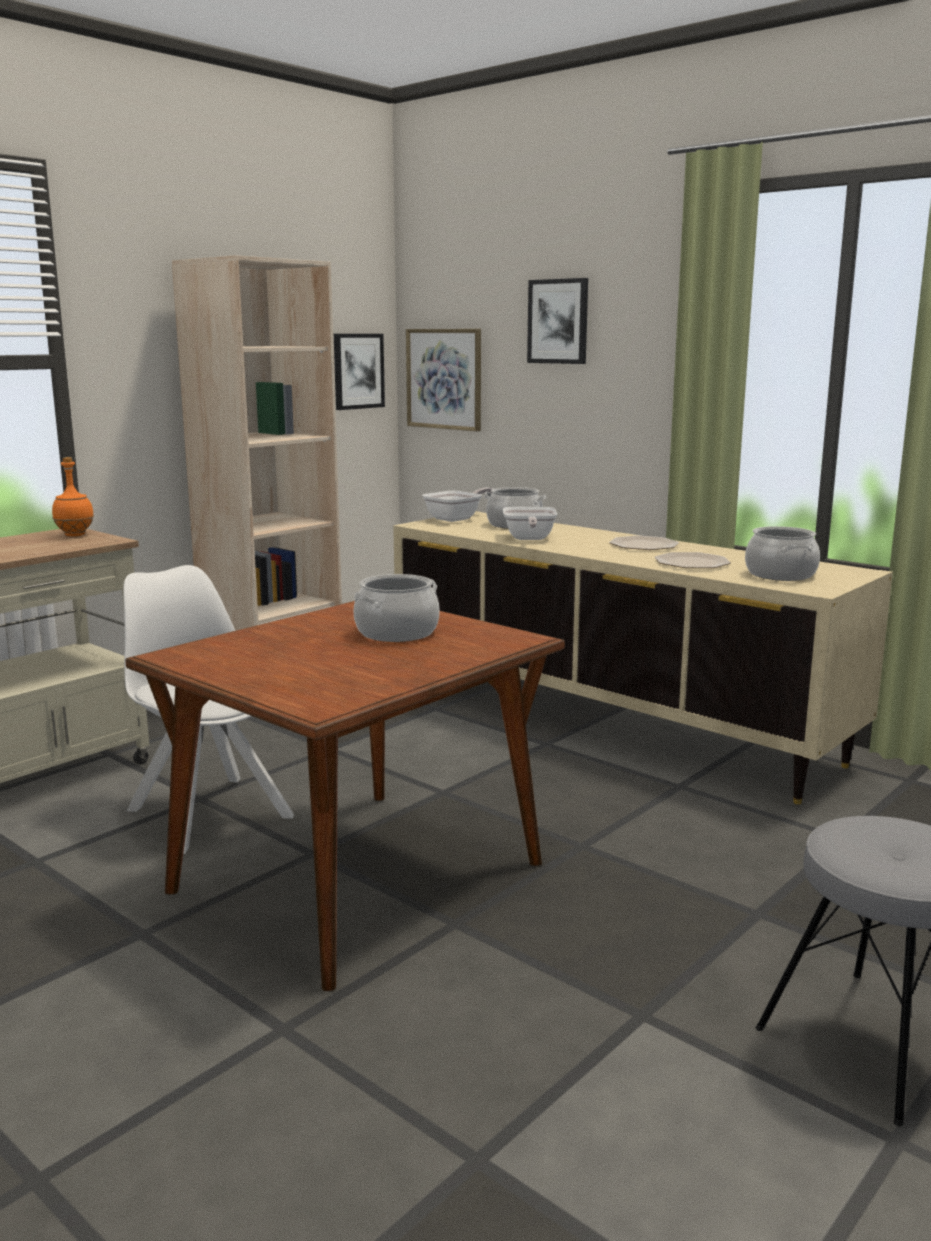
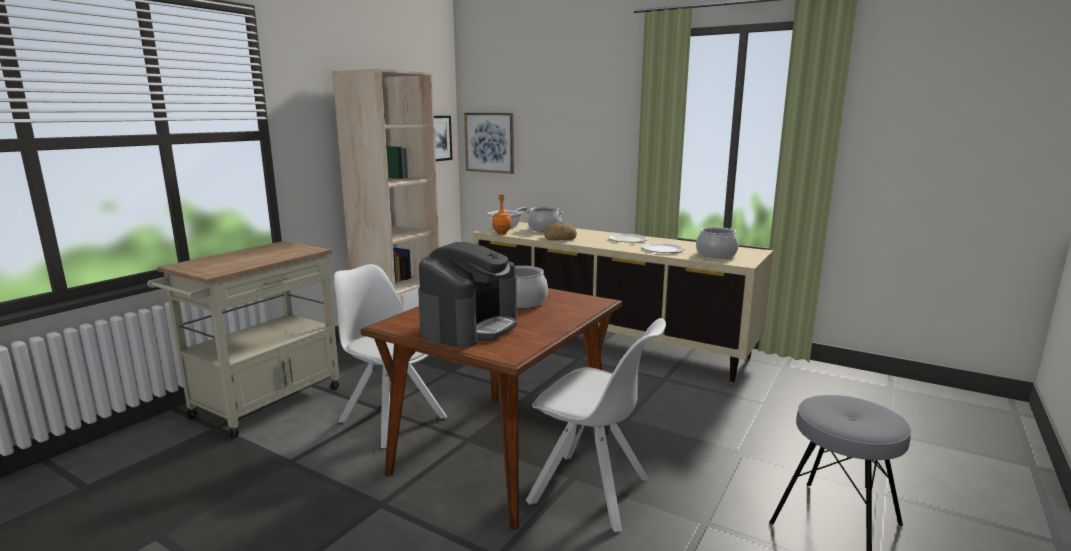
camera: 10 degrees left, 0 degrees up
orange bottle [52,457,94,536] -> orange bottle moved to [492,194,512,235]
frying pan [503,507,557,540] -> bread [544,222,577,240]
picture [527,278,588,364] -> none
none -> coffee machine [418,242,517,348]
none -> white chair [526,318,666,532]

